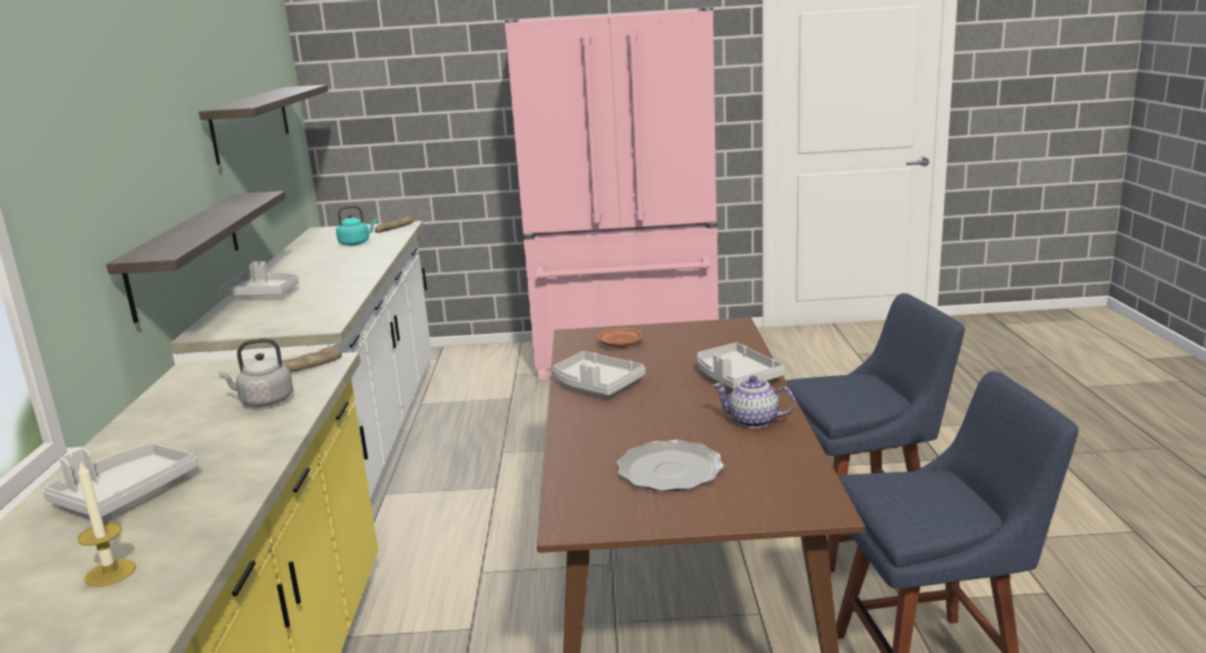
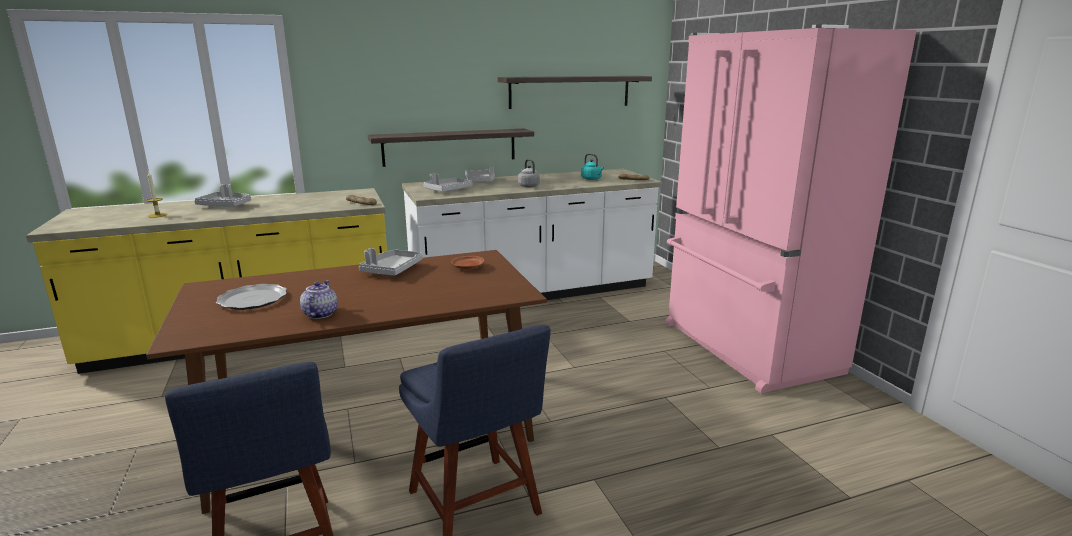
camera: 70 degrees right, 0 degrees up
grey kettle [219,338,293,407] -> grey kettle moved to [518,159,540,187]
grey tray [697,343,785,389] -> grey tray moved to [423,173,472,192]

